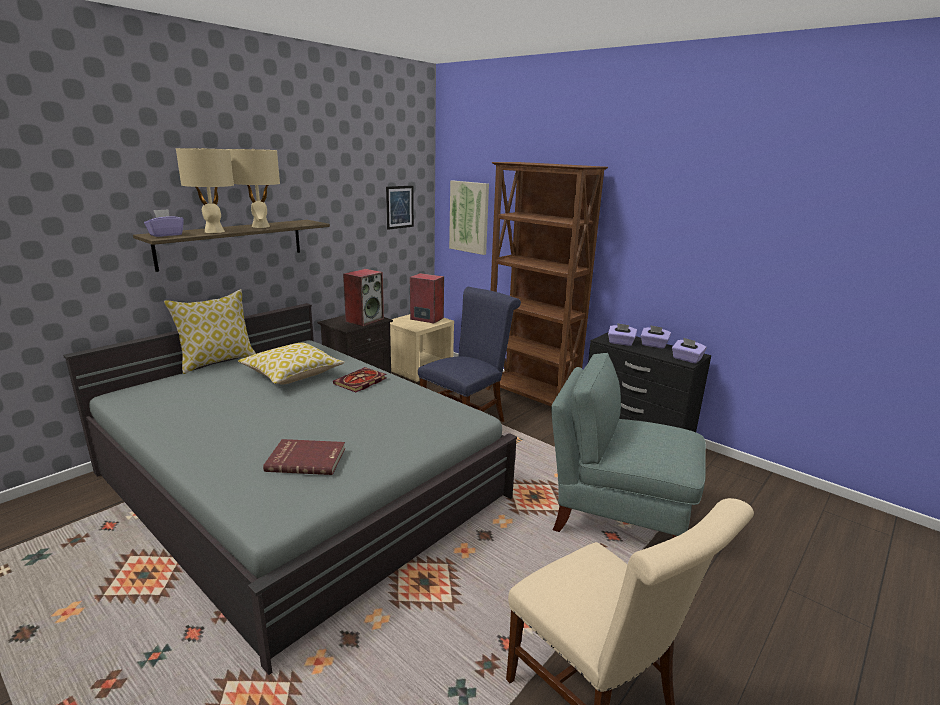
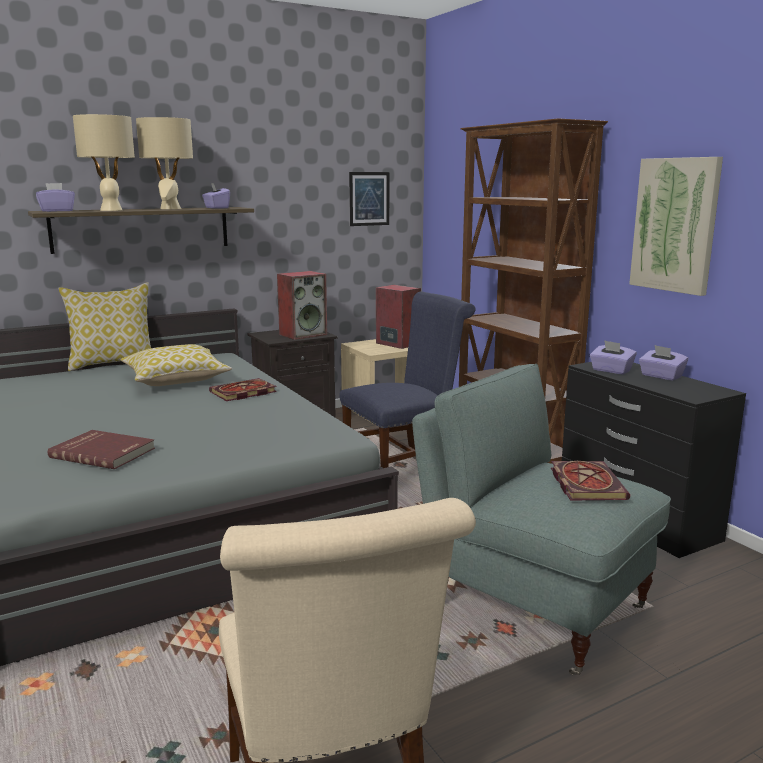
camera: 20 degrees right, 5 degrees down
picture [449,181,489,255] -> picture moved to [629,157,723,296]
purple tissue box [672,338,707,364] -> purple tissue box moved to [202,183,230,209]
none -> book [551,461,630,501]

